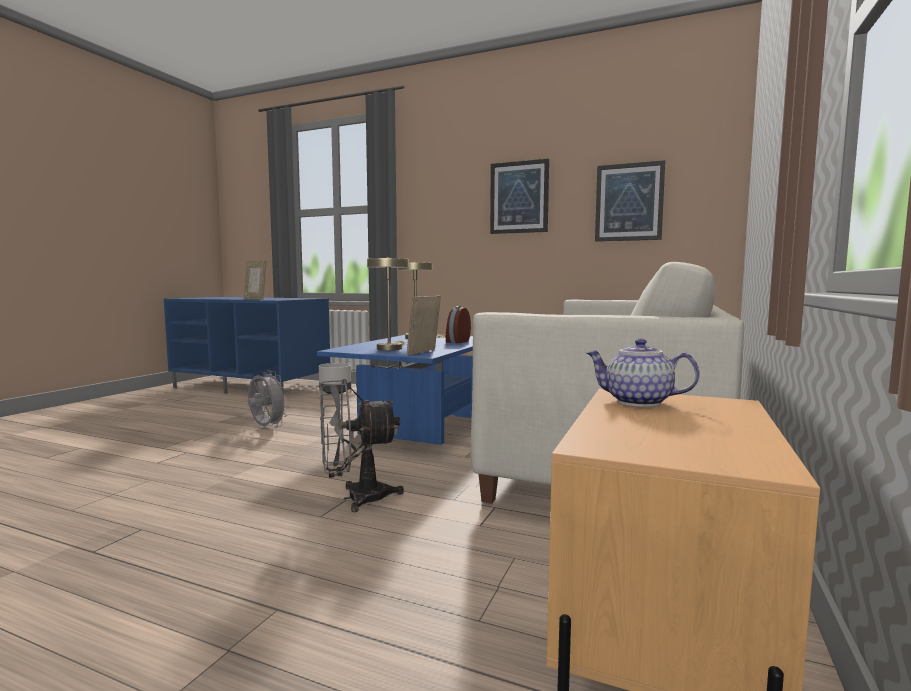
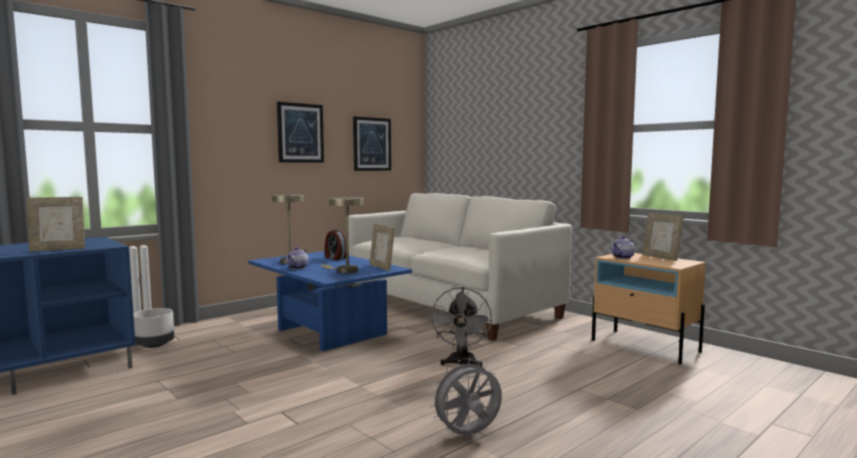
camera: 65 degrees left, 0 degrees up
grey fan [248,370,289,428] -> grey fan moved to [429,358,502,435]
none -> teapot [286,247,308,270]
none -> picture frame [642,213,683,261]

